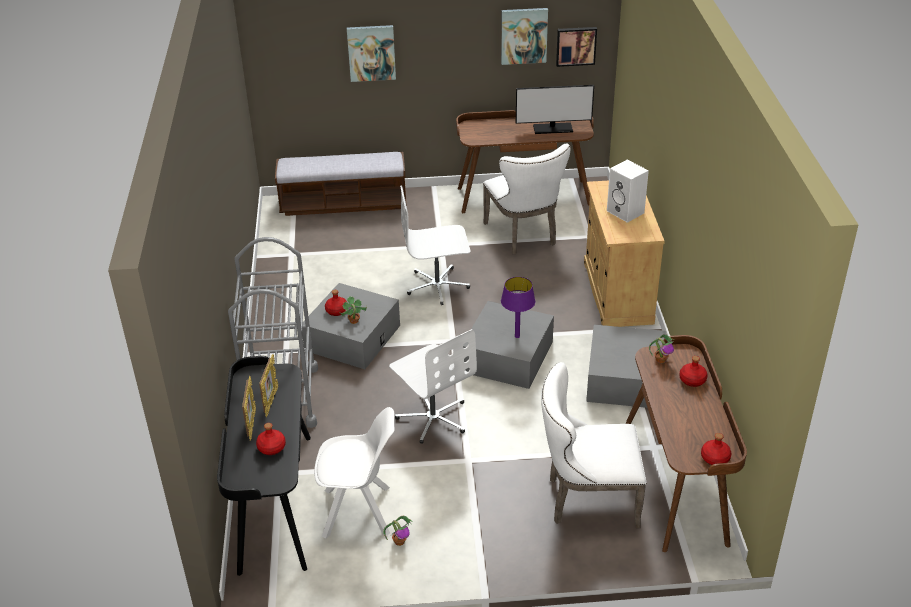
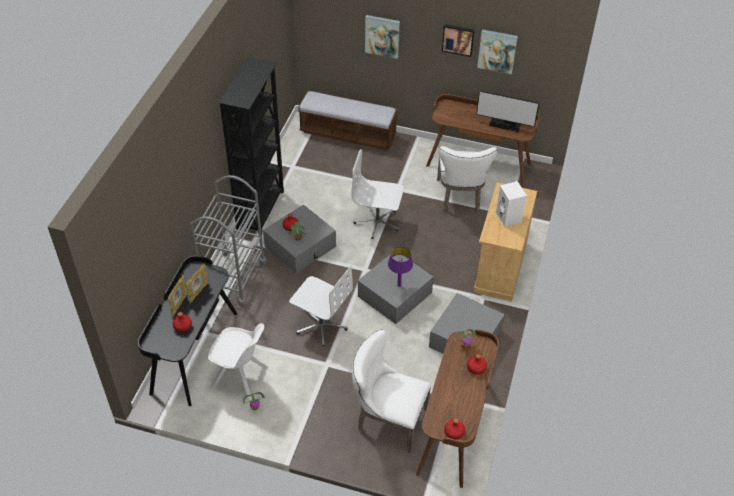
camera: 20 degrees right, 10 degrees up
white office chair [389,329,477,444] -> white office chair turned 45 degrees counterclockwise [289,266,353,347]
picture [556,27,597,67] -> picture moved to [442,24,475,57]
none -> black bookcase [219,57,284,233]

